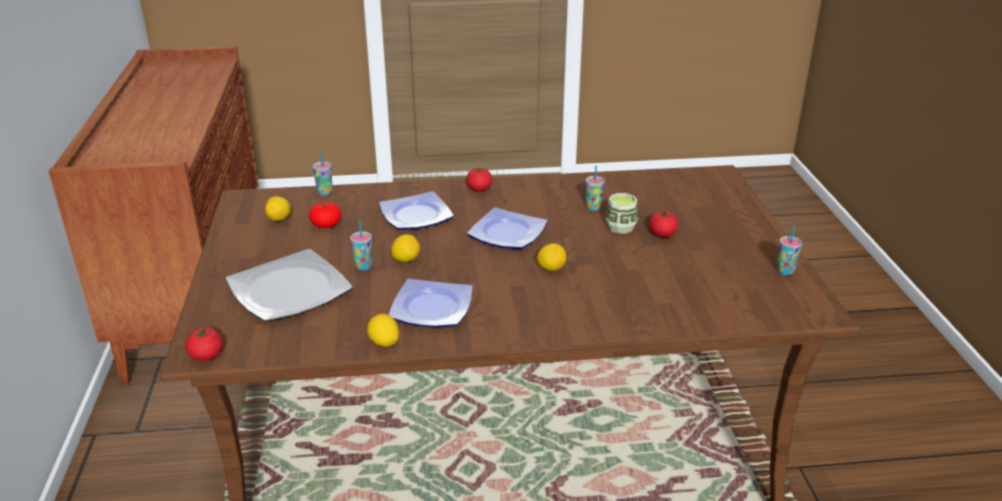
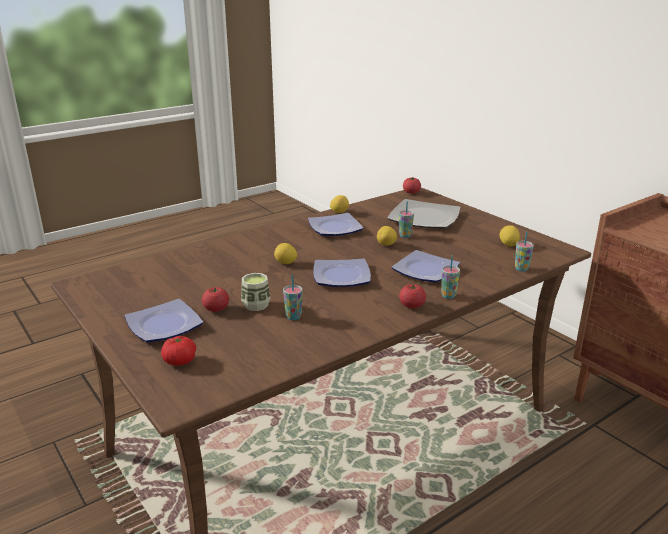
camera: 150 degrees right, 5 degrees down
tomato [309,202,342,228] -> tomato moved to [161,336,196,366]
cup [777,226,802,275] -> cup moved to [441,256,460,299]
none -> plate [124,299,203,342]

